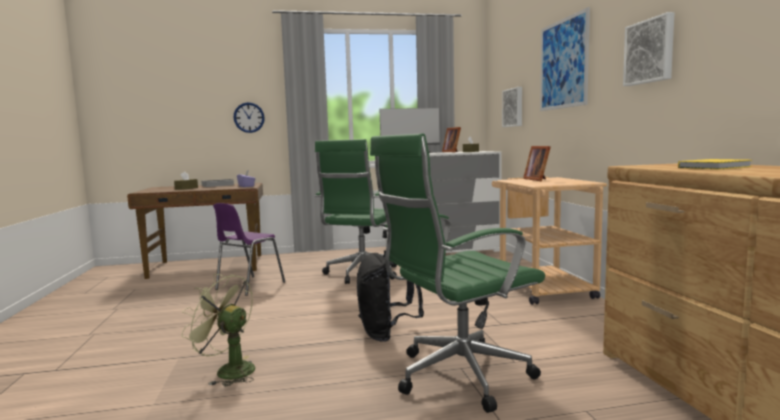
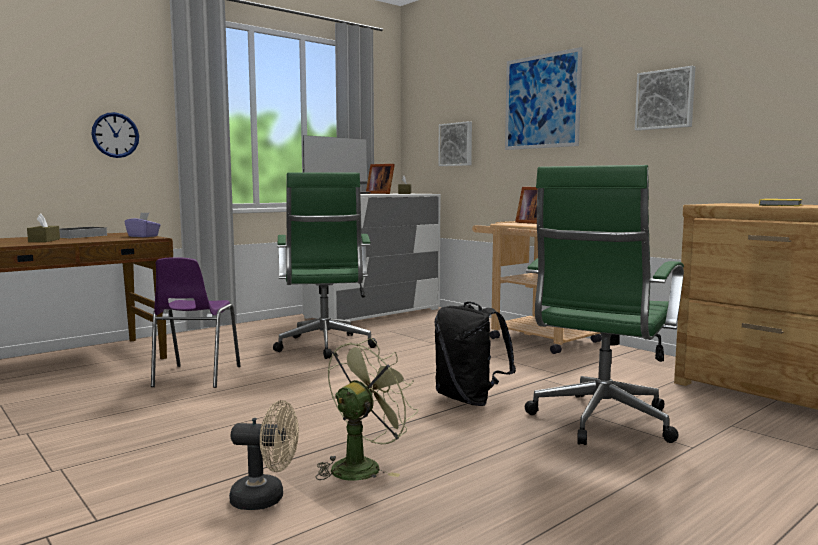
camera: 30 degrees left, 0 degrees up
green fan [181,274,255,387] -> green fan turned 135 degrees clockwise [316,338,418,481]
none -> beige fan [229,400,299,510]

